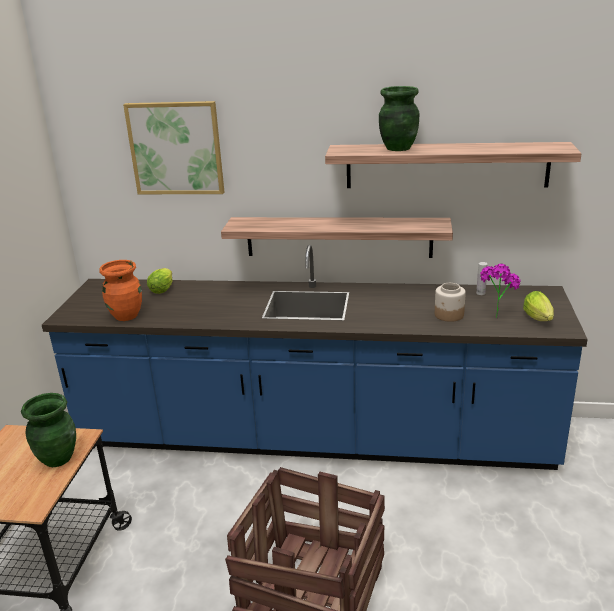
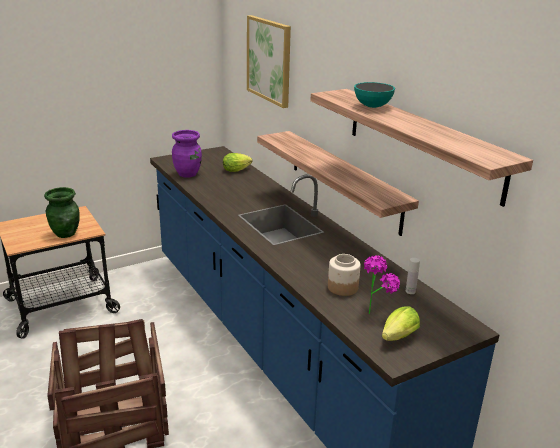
camera: 50 degrees right, 0 degrees up
orange vase [99,260,142,321] -> purple vase [172,130,202,178]
green vase [379,86,419,151] -> bowl [354,82,395,108]

